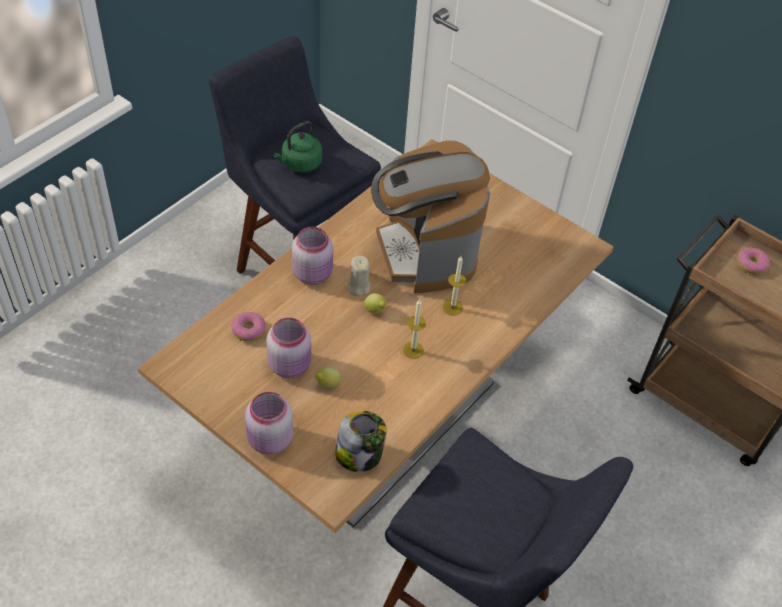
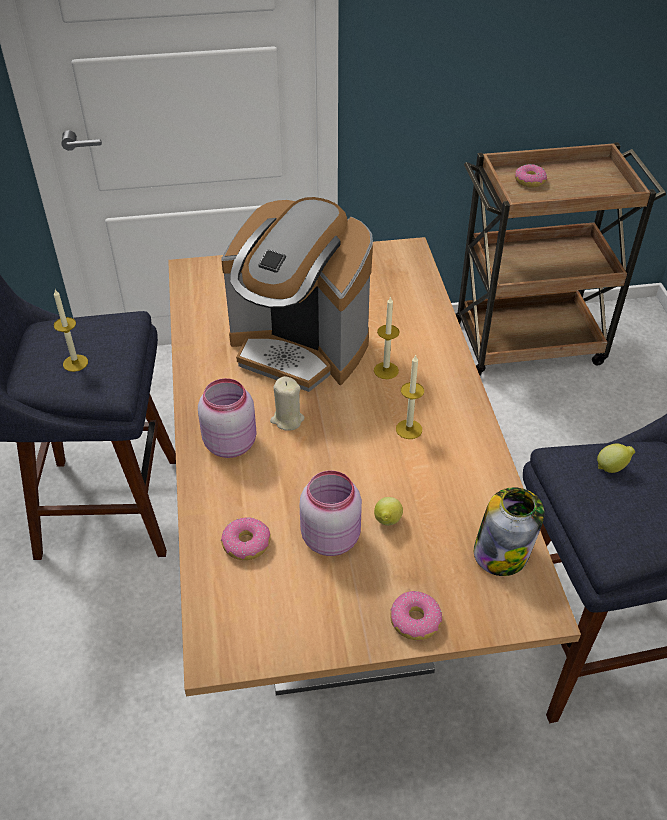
camera: 45 degrees left, 5 degrees down
pink jar [245,392,293,455] -> donut [390,591,442,640]
green kettle [273,121,322,173] -> candle [54,289,88,372]
lemon [364,293,386,313] -> lemon moved to [597,444,635,473]

